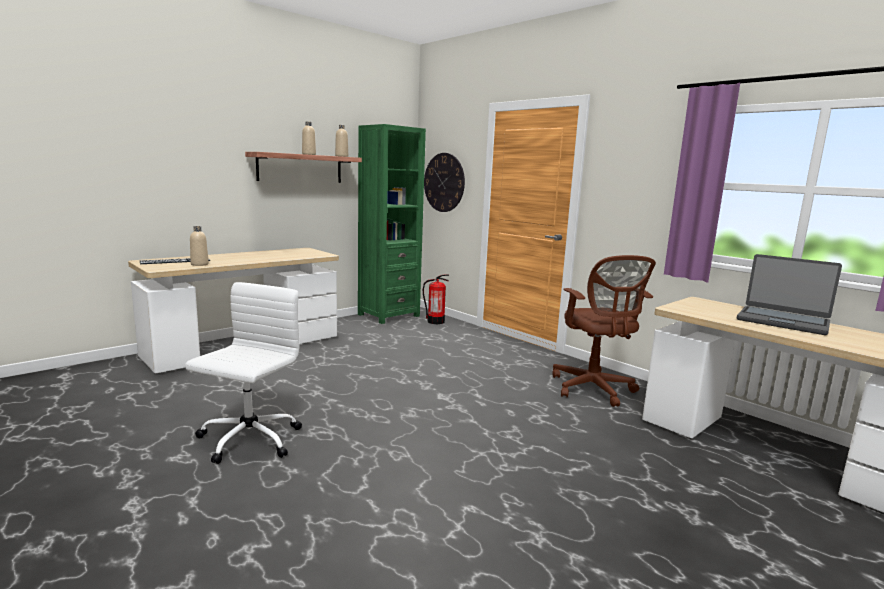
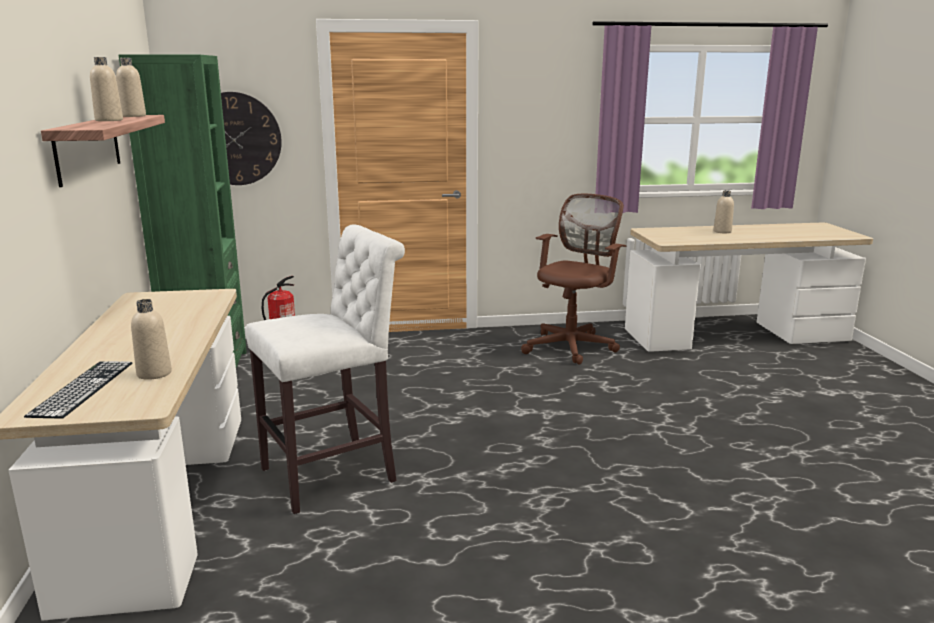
camera: 55 degrees left, 5 degrees up
white office chair [185,282,302,464] -> none
brown office chair [552,255,656,407] -> brown office chair turned 75 degrees counterclockwise [521,194,627,365]
laptop [737,254,842,335] -> beige bottle [713,190,734,233]
none -> white stool [245,225,405,514]

